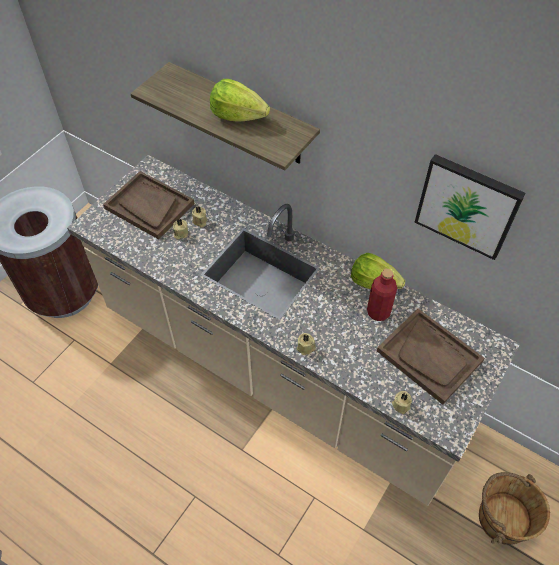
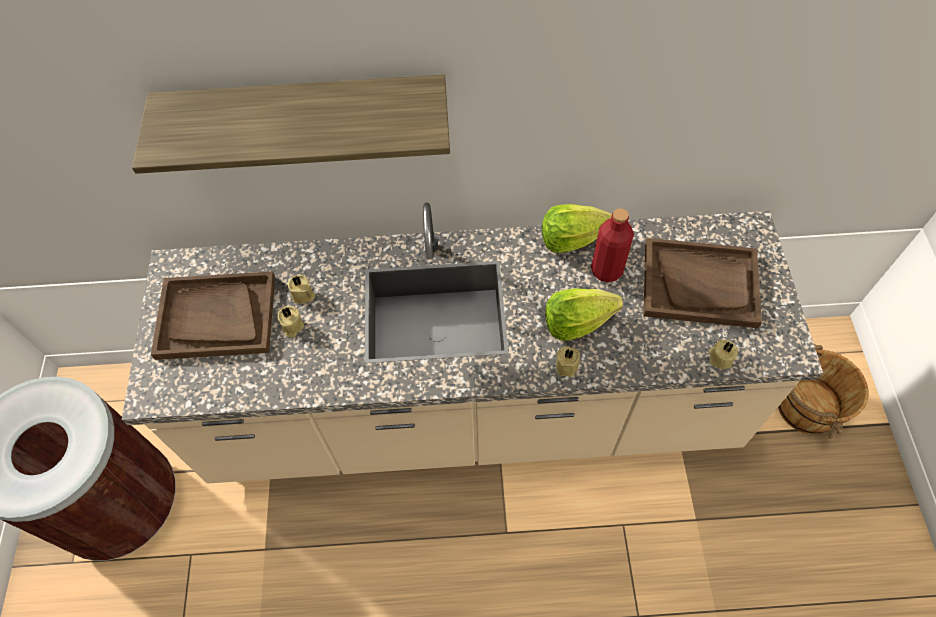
camera: 35 degrees left, 5 degrees up
lettuce [210,79,270,122] -> lettuce moved to [545,288,623,341]
picture [415,154,526,260] -> none

